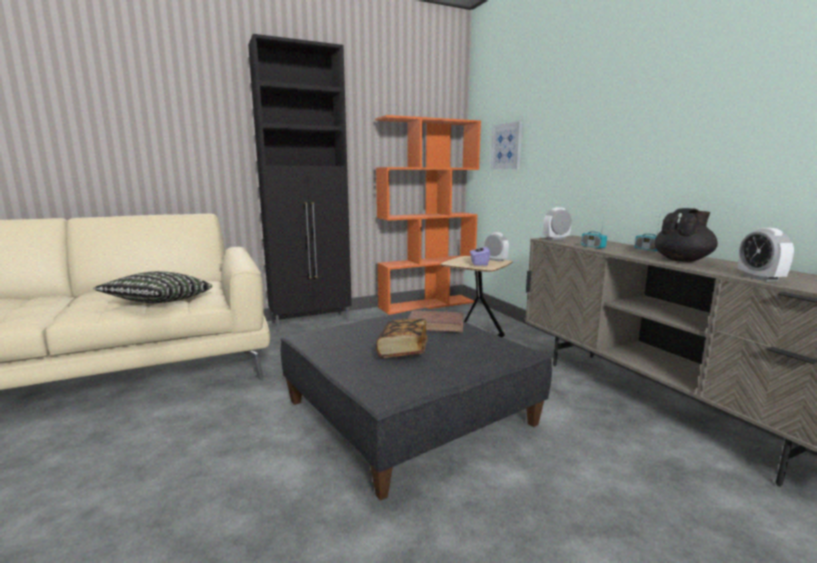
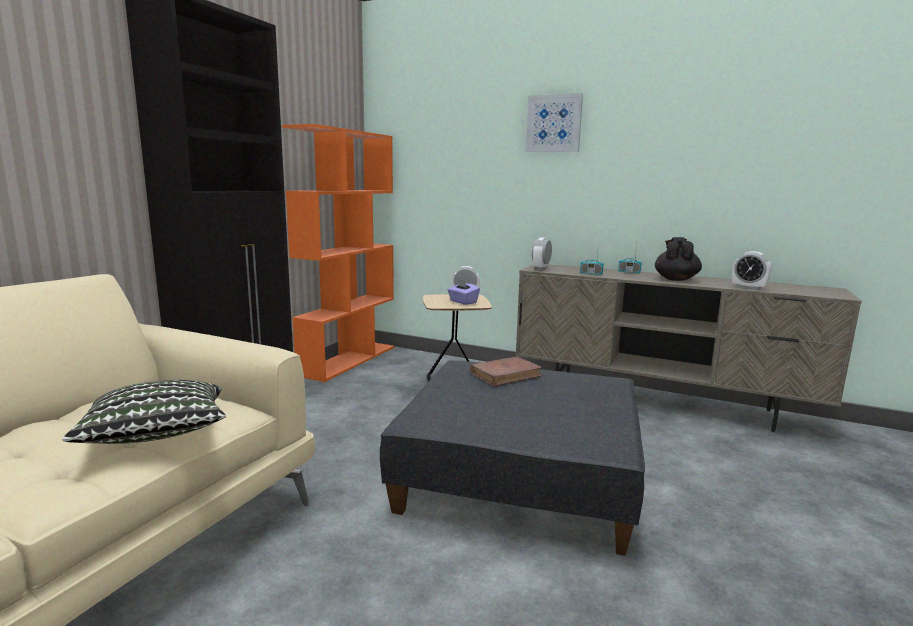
camera: 40 degrees left, 0 degrees up
book [376,319,428,358] -> none
picture [491,121,522,169] -> picture moved to [526,93,583,152]

